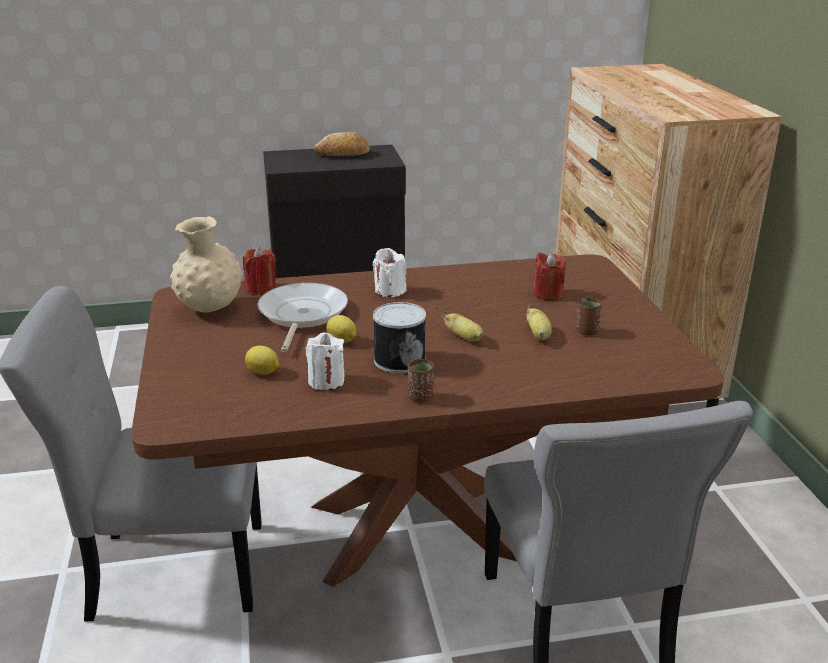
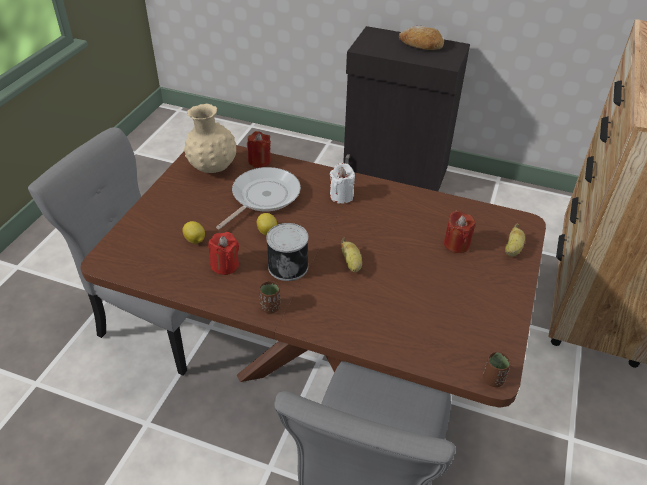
camera: 30 degrees right, 15 degrees up
white candle [306,333,345,390] -> red candle [208,232,239,275]
banana [527,304,552,340] -> banana moved to [505,224,525,256]
brown cup [576,298,602,336] -> brown cup moved to [483,352,511,387]

